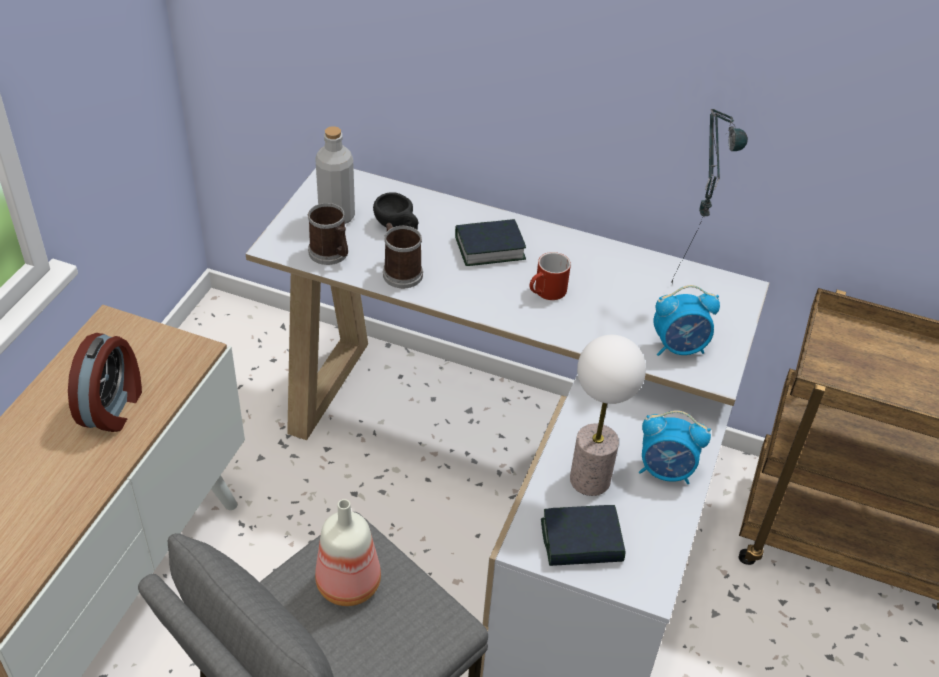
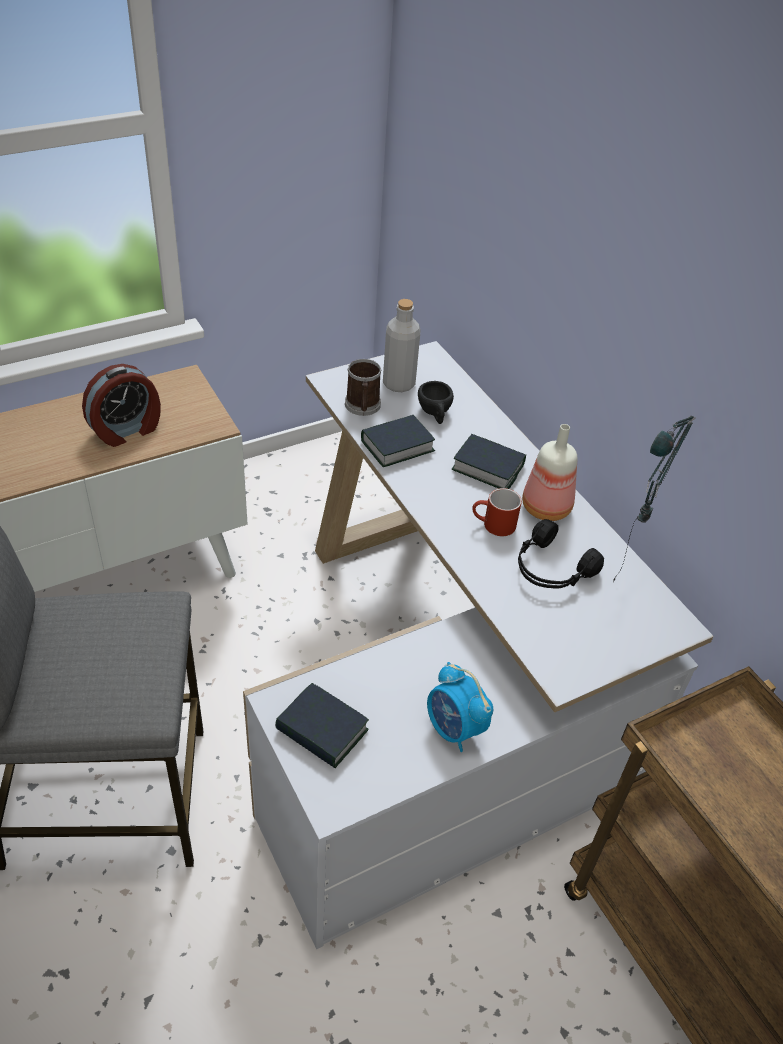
camera: 40 degrees right, 0 degrees up
bottle [315,499,381,606] -> bottle moved to [522,424,577,521]
mug [383,223,423,288] -> book [361,415,435,467]
table lamp [570,335,646,496] -> none
alarm clock [654,285,720,356] -> none
none -> black headphones [518,519,604,588]

